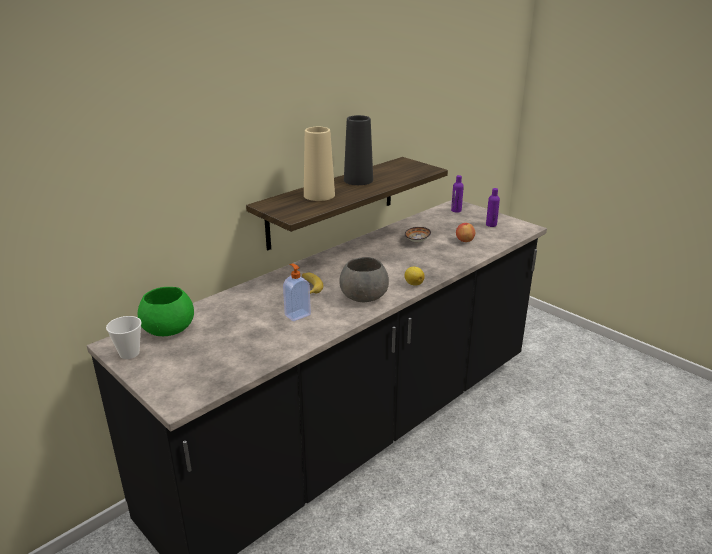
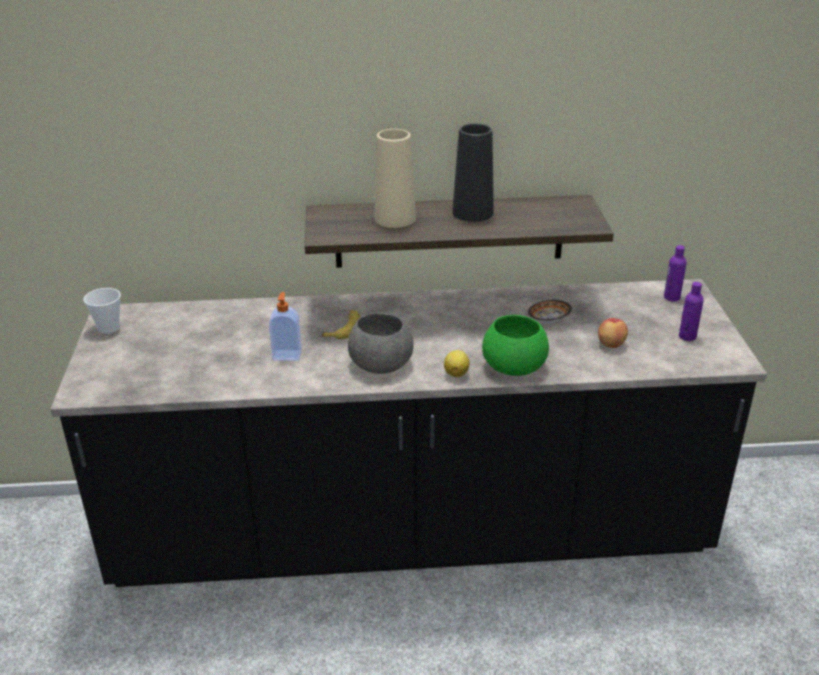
camera: 40 degrees right, 5 degrees up
green bowl [138,287,194,336] -> green bowl moved to [482,315,549,376]

